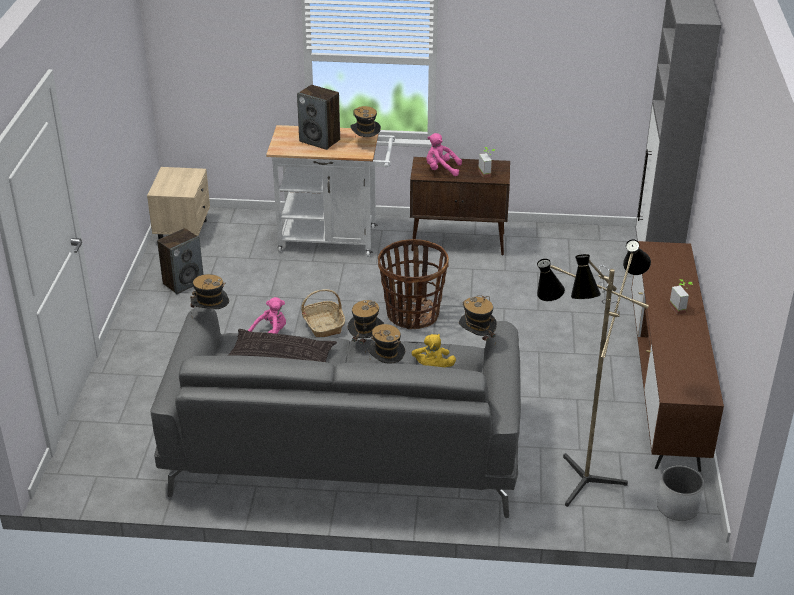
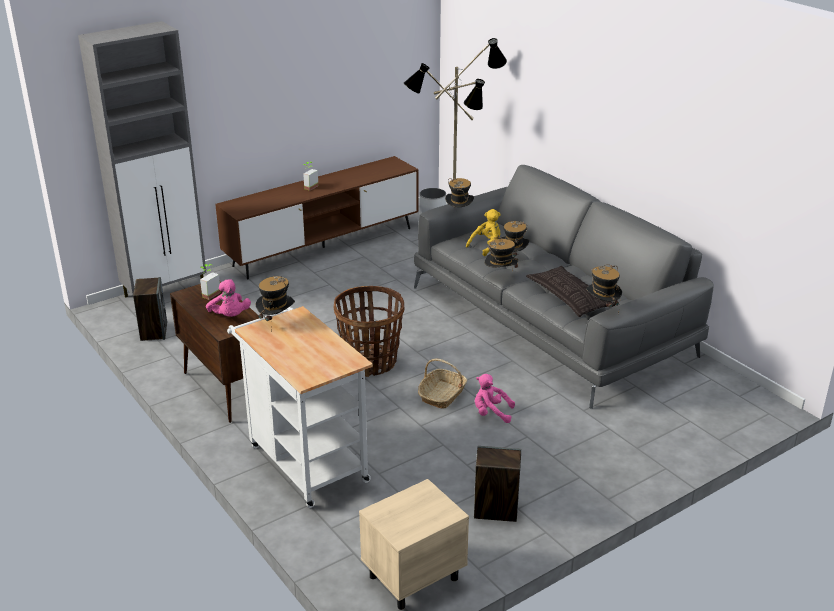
camera: 130 degrees left, 5 degrees down
speaker [297,85,340,150] -> speaker moved to [133,277,167,341]

